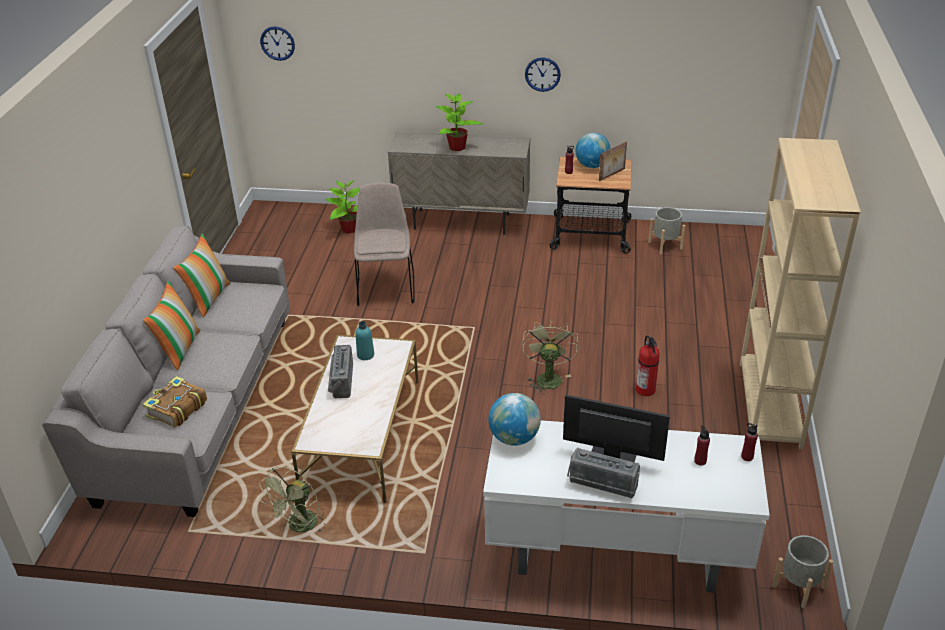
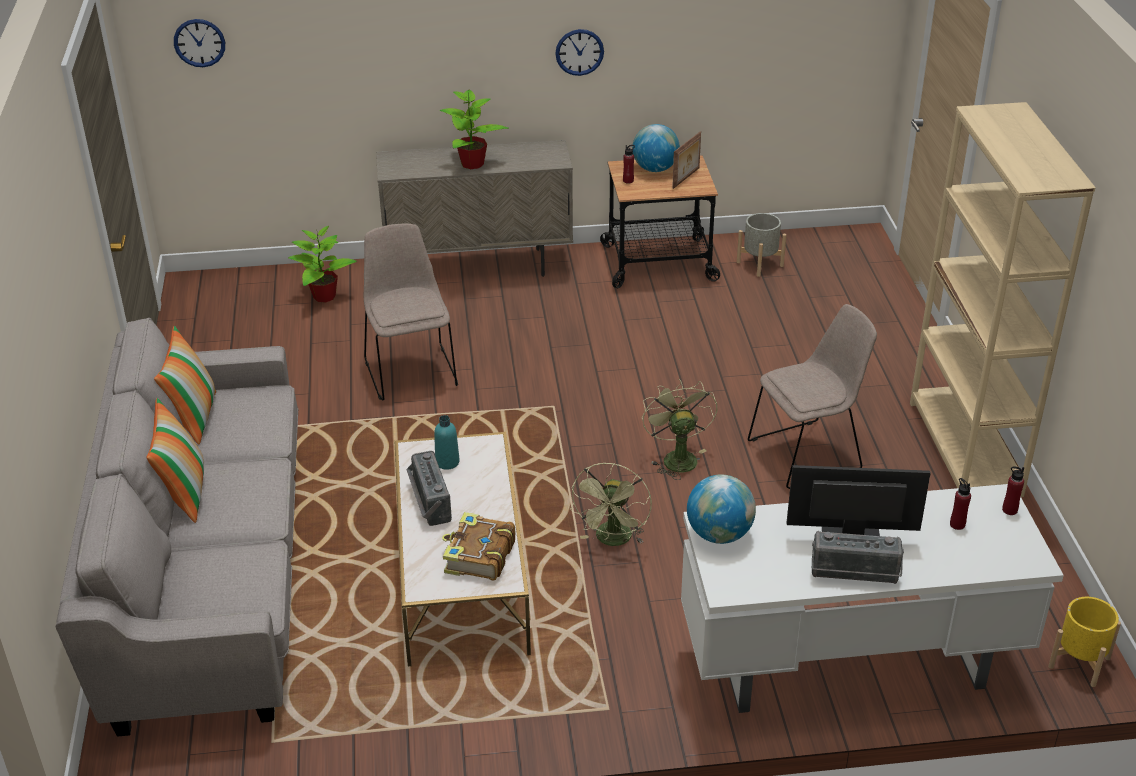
camera: 15 degrees left, 0 degrees up
book [142,376,207,428] -> book moved to [442,512,515,581]
green fan [259,466,326,534] -> green fan moved to [570,463,652,546]
fire extinguisher [636,335,660,396] -> beige chair [748,304,877,489]
grey planter [772,535,833,608] -> yellow planter [1048,597,1121,687]

